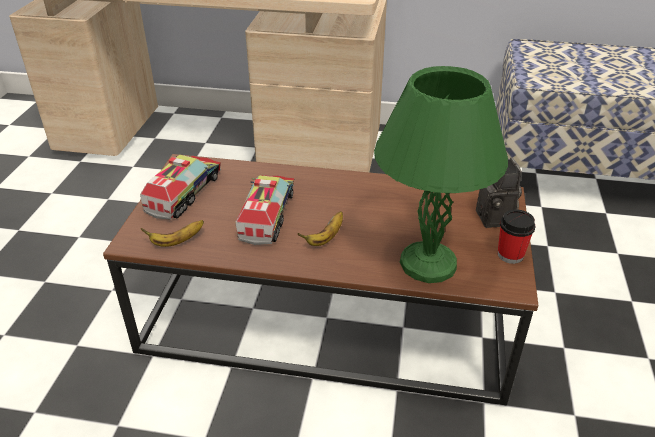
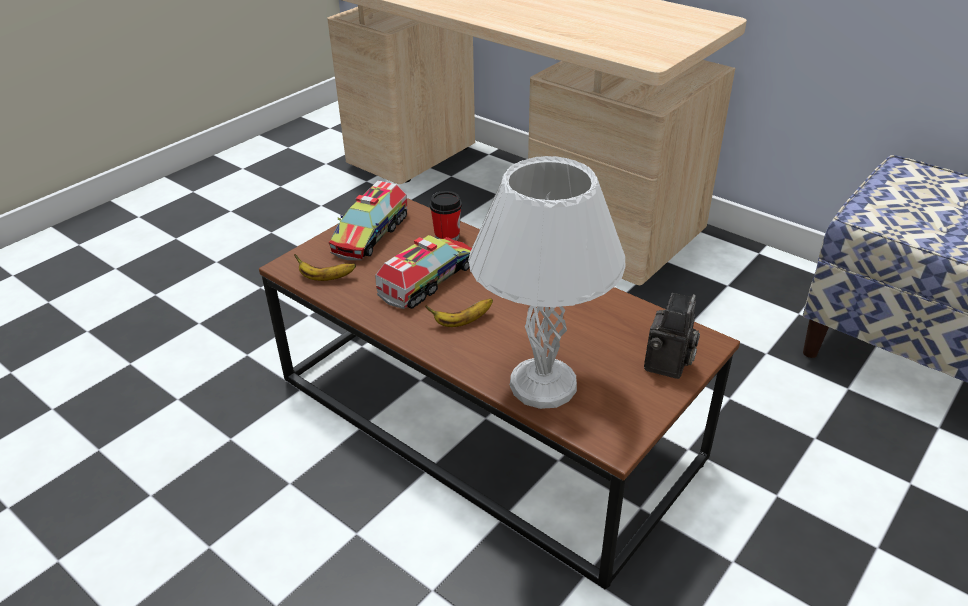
camera: 30 degrees right, 0 degrees up
toy truck [140,155,221,219] -> toy truck turned 150 degrees clockwise [329,181,408,260]
green table lamp [374,66,508,283] -> white table lamp [468,156,626,409]
cup [498,209,536,264] -> cup moved to [430,191,462,241]

